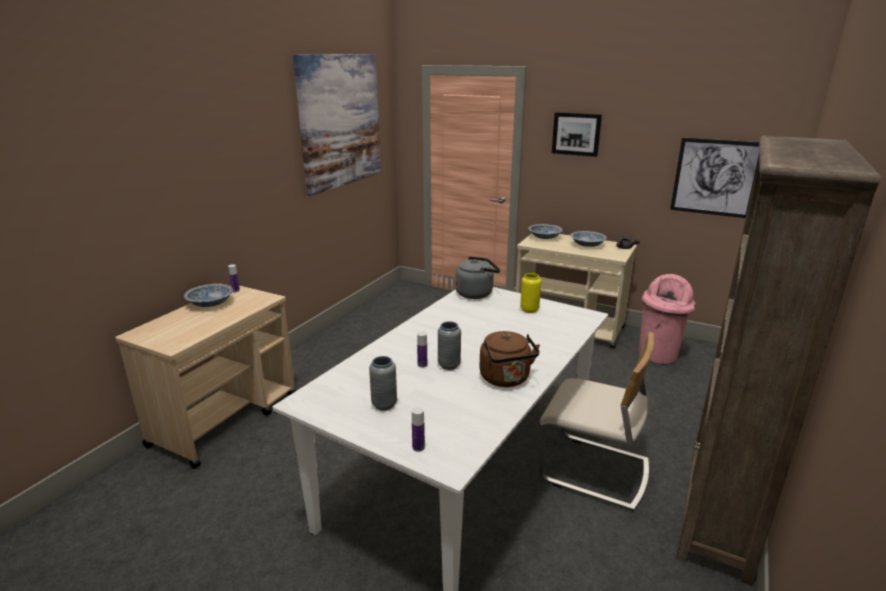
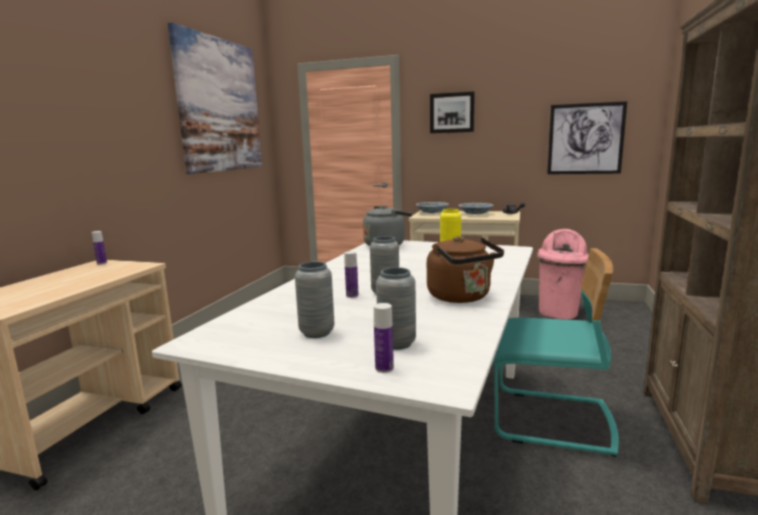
camera: 10 degrees left, 10 degrees down
bowl [184,284,233,307] -> none
beige chair [539,332,654,512] -> turquoise chair [492,248,619,457]
none -> grey vase [376,267,416,350]

